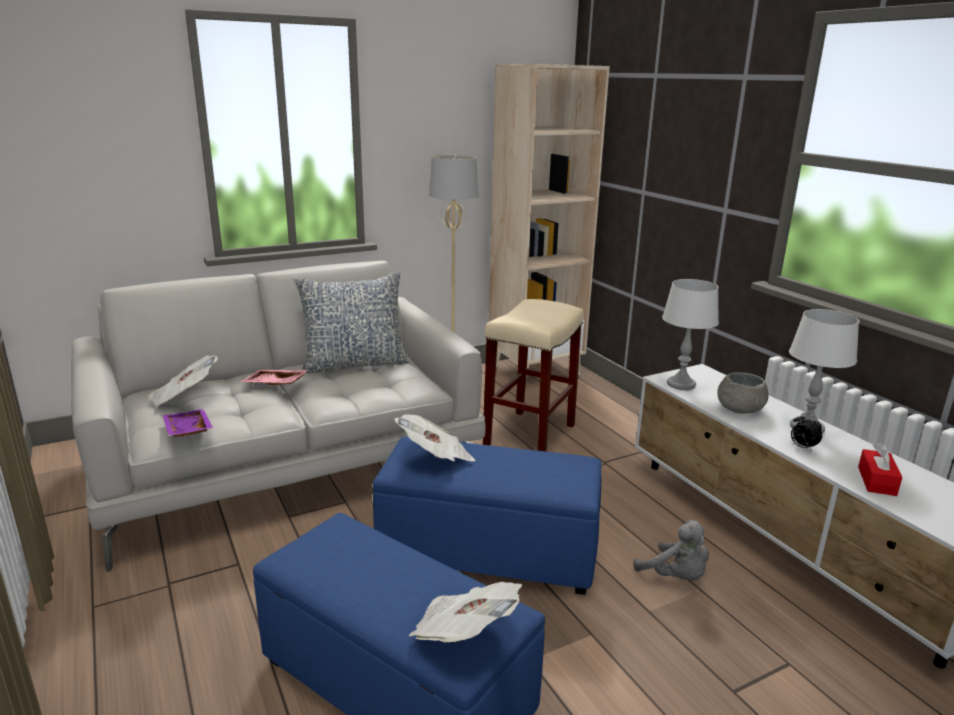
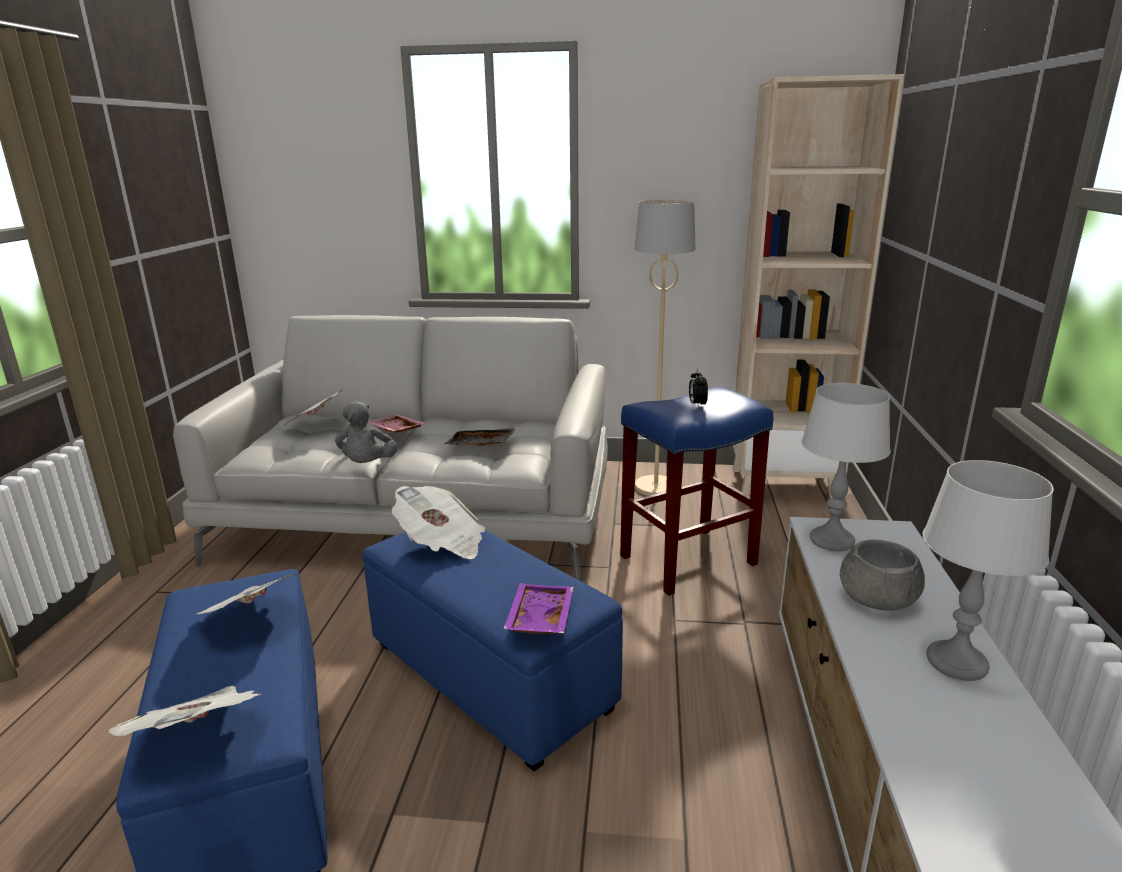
camera: 35 degrees right, 0 degrees up
purple tray [163,409,213,437] -> purple tray moved to [503,583,573,634]
pillow [294,272,409,373] -> none
beige stool [483,299,583,451] -> blue stool [620,387,773,596]
grey plush toy [633,520,709,581] -> grey plush toy moved to [335,402,397,463]
alarm clock [791,413,822,452] -> alarm clock moved to [689,369,708,408]
red tissue box [858,443,902,496] -> none
none -> newspaper [195,573,298,615]
none -> black tray [445,428,517,446]

